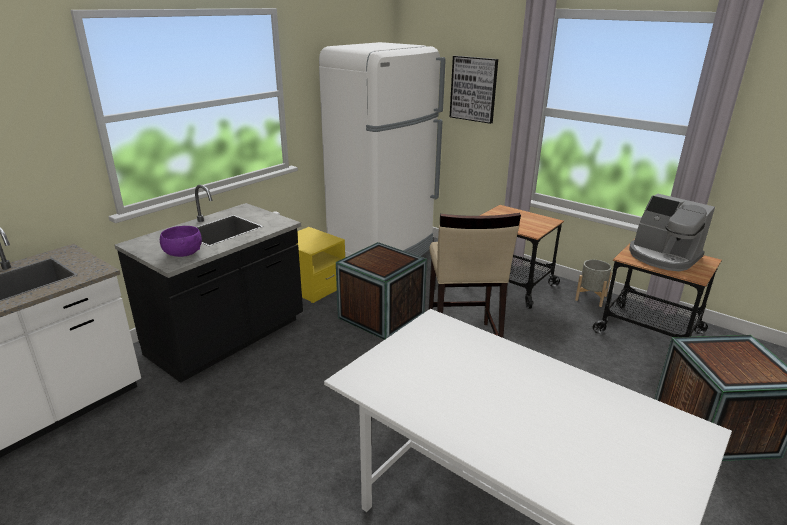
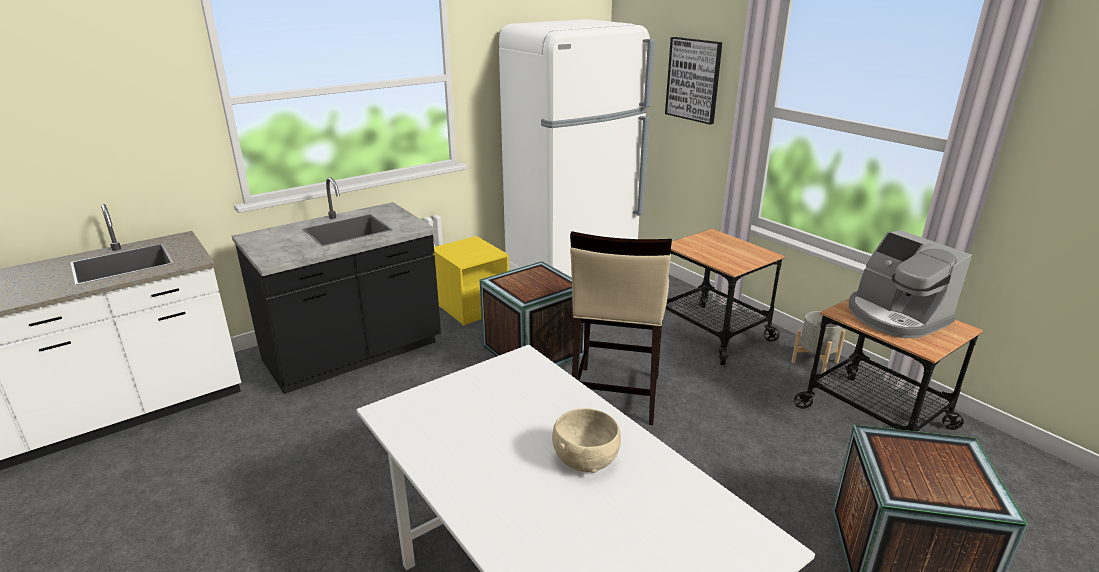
camera: 15 degrees right, 0 degrees up
purple bowl [160,226,202,257] -> none
none -> beige bowl [552,408,621,473]

